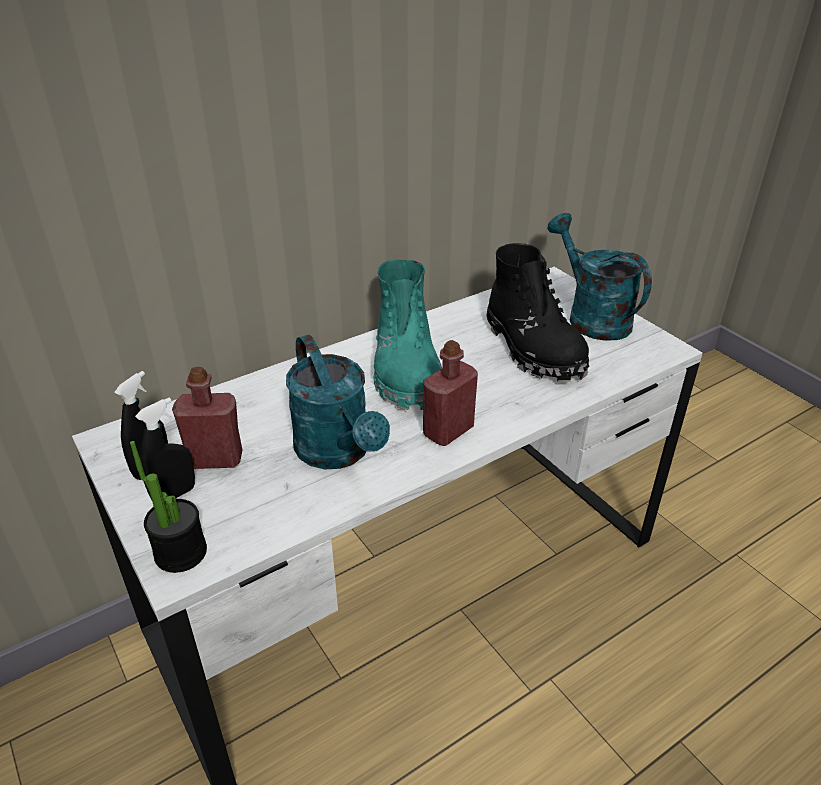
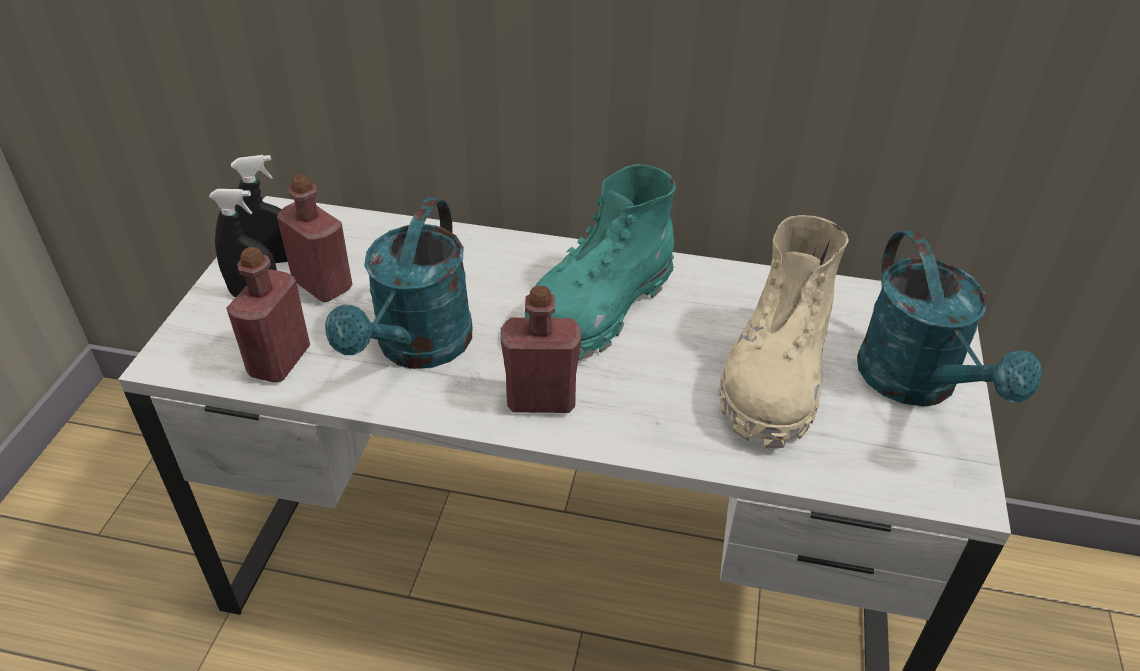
camera: 45 degrees right, 5 degrees up
potted plant [130,441,207,573] -> none
black boot [487,243,589,382] -> beige boot [719,215,848,448]
turquoise watering can [547,213,652,341] -> turquoise watering can turned 150 degrees clockwise [857,230,1042,406]
none -> red bottle [226,247,310,382]

